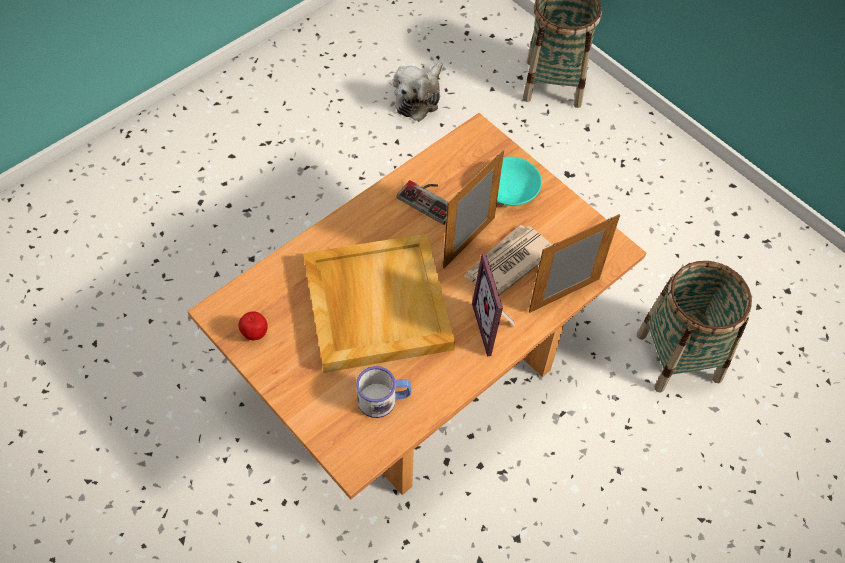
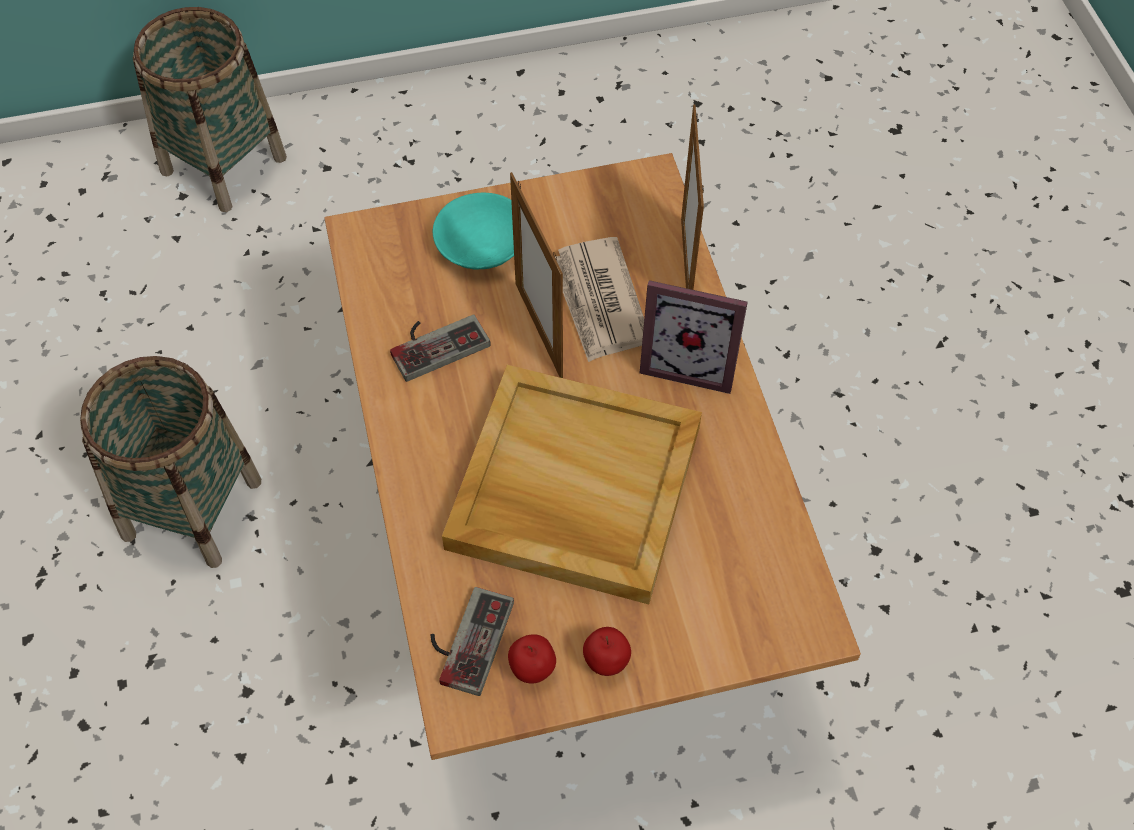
camera: 60 degrees left, 0 degrees up
mug [356,366,412,418] -> none
plush toy [393,62,442,121] -> none
basket [637,261,752,393] -> basket moved to [80,356,261,568]
none -> game controller [431,587,514,696]
none -> apple [583,627,631,676]

